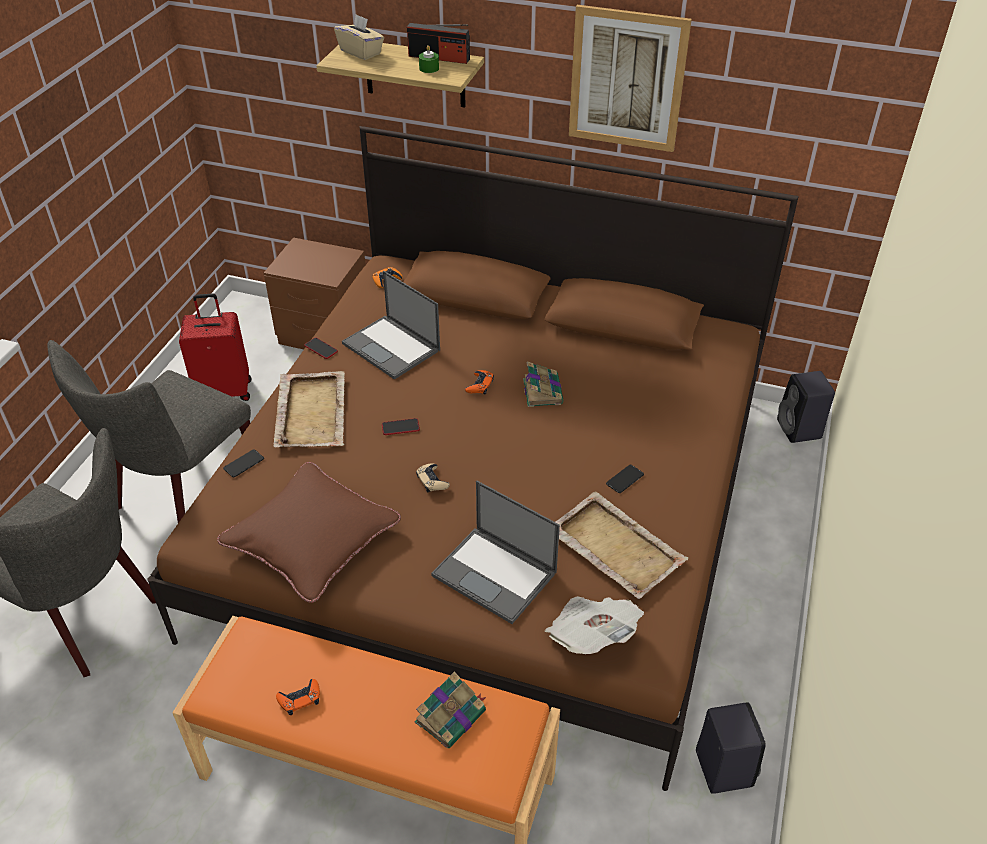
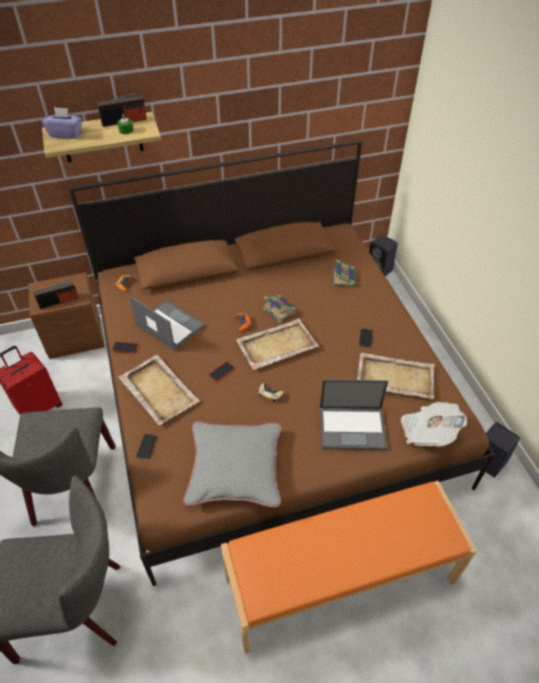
camera: 35 degrees left, 5 degrees up
brown pillow [217,462,401,603] -> grey pillow [184,421,281,507]
orange game controller [276,679,320,715] -> none
beige tissue box [334,14,384,60] -> purple tissue box [42,107,82,139]
laptop [342,271,440,380] -> laptop turned 150 degrees counterclockwise [129,296,205,351]
book [415,672,486,749] -> book moved to [332,259,355,288]
picture [569,5,692,152] -> none
none -> radio [34,279,79,309]
none -> beige tray [236,318,319,370]

